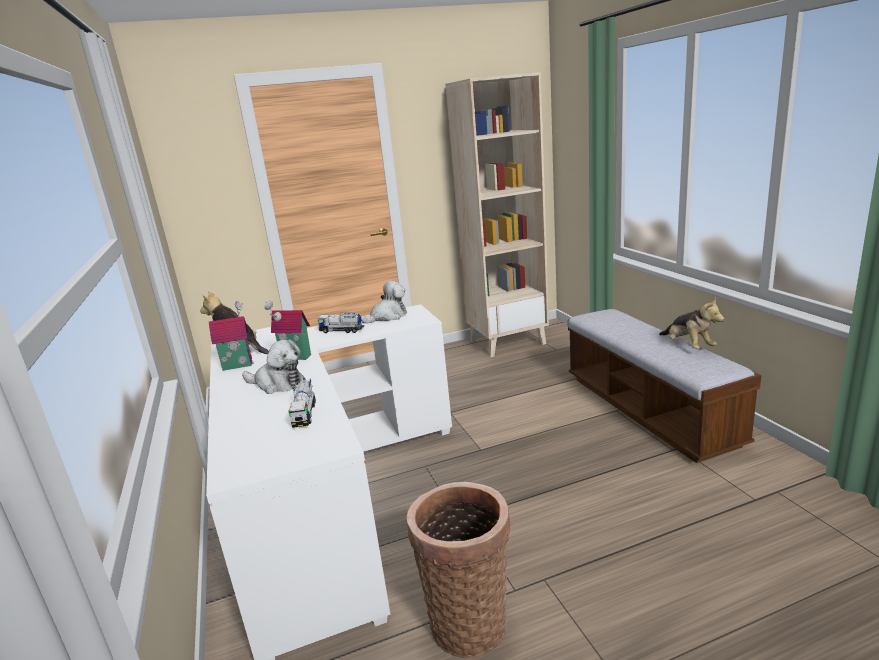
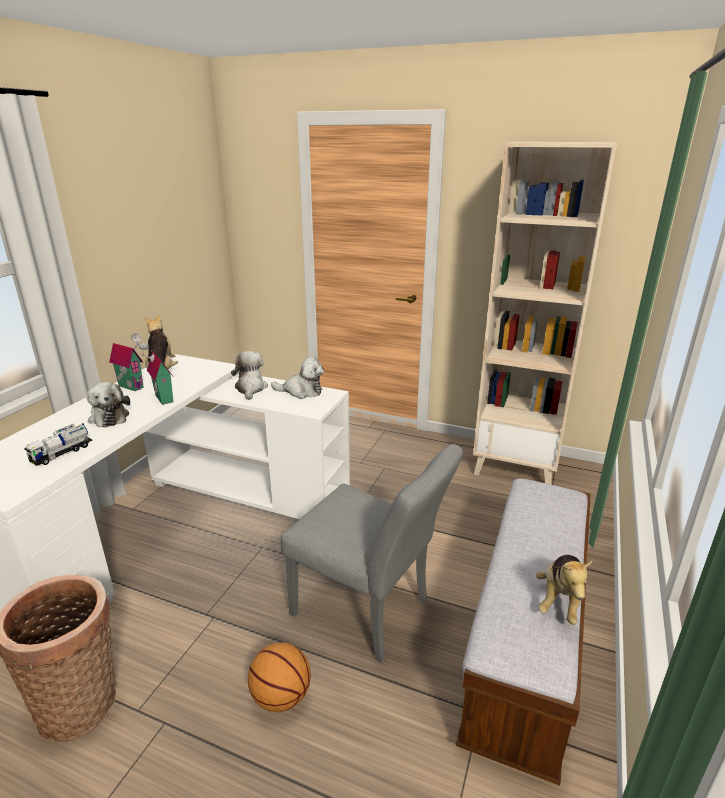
camera: 40 degrees right, 5 degrees up
toy truck [317,312,364,333] -> plush toy [231,351,268,400]
none -> basketball [248,643,311,712]
none -> grey chair [280,444,463,663]

